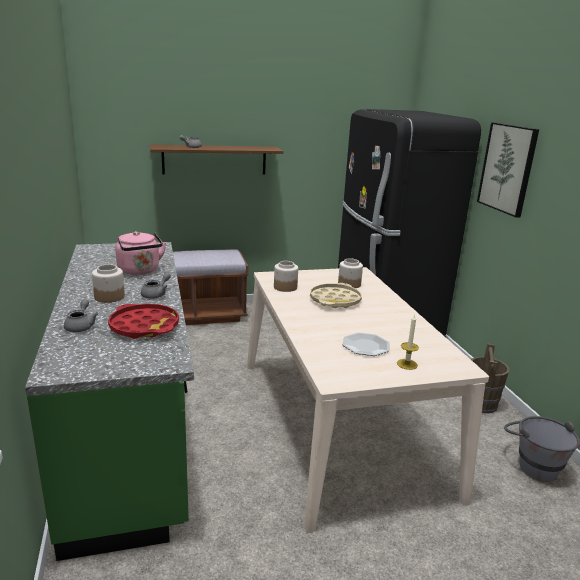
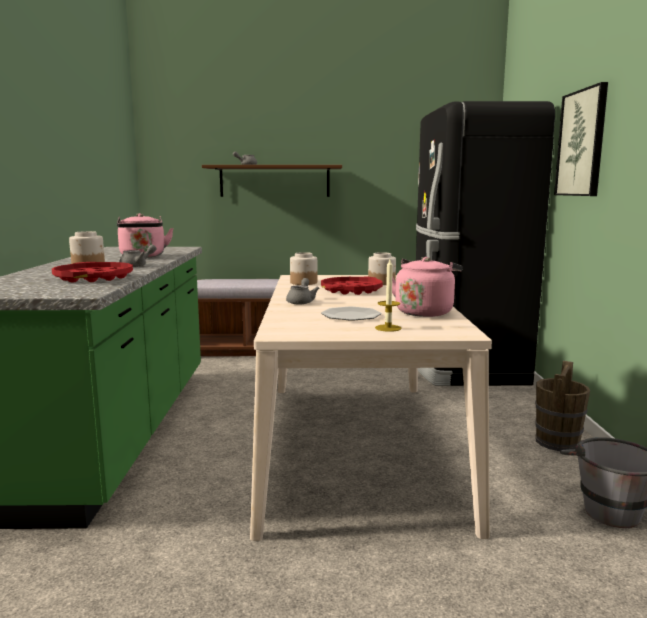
camera: 15 degrees right, 10 degrees down
grey teapot [64,299,98,332] -> grey teapot moved to [286,278,319,305]
beige tray [310,283,362,308] -> red tray [321,277,383,295]
none -> pink kettle [392,257,463,317]

